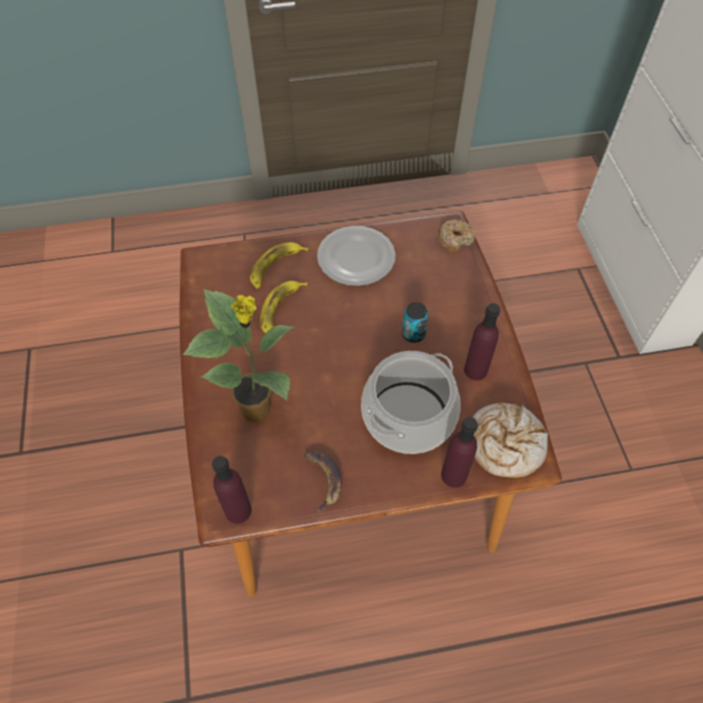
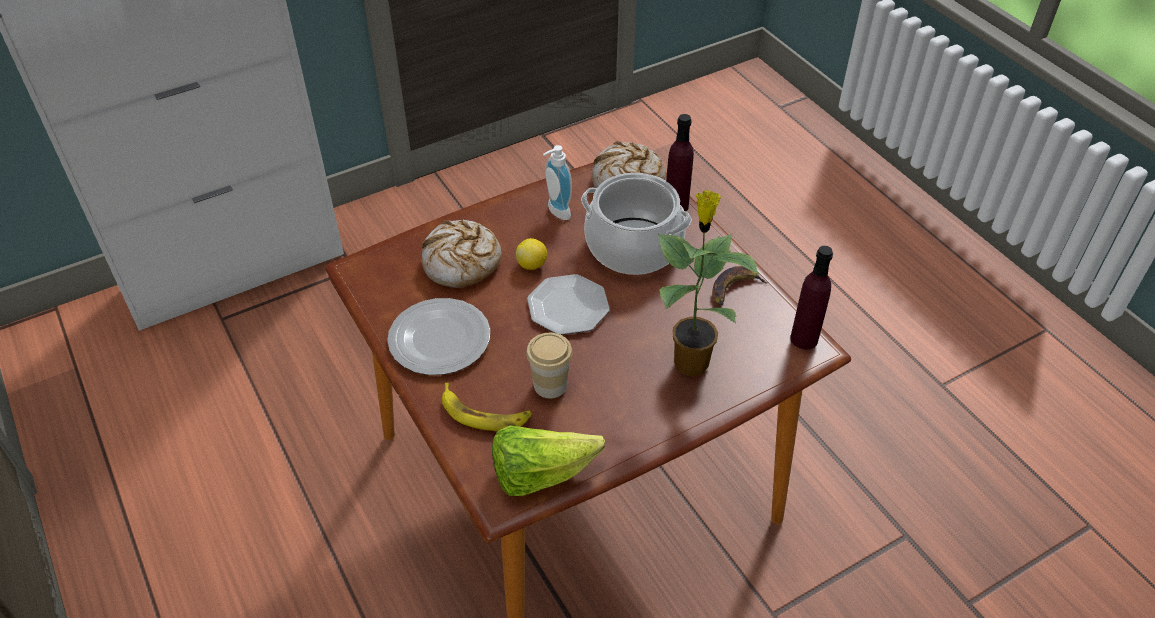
camera: 110 degrees left, 10 degrees down
banana [260,281,308,333] -> cup [526,333,573,398]
can [402,302,429,343] -> lemon [516,238,547,270]
donut [438,219,475,252] -> none
purple bottle [464,303,500,380] -> soap dispenser [543,145,572,220]
none -> bread [422,220,502,288]
none -> lettuce [492,425,605,496]
none -> plate [527,274,610,335]

